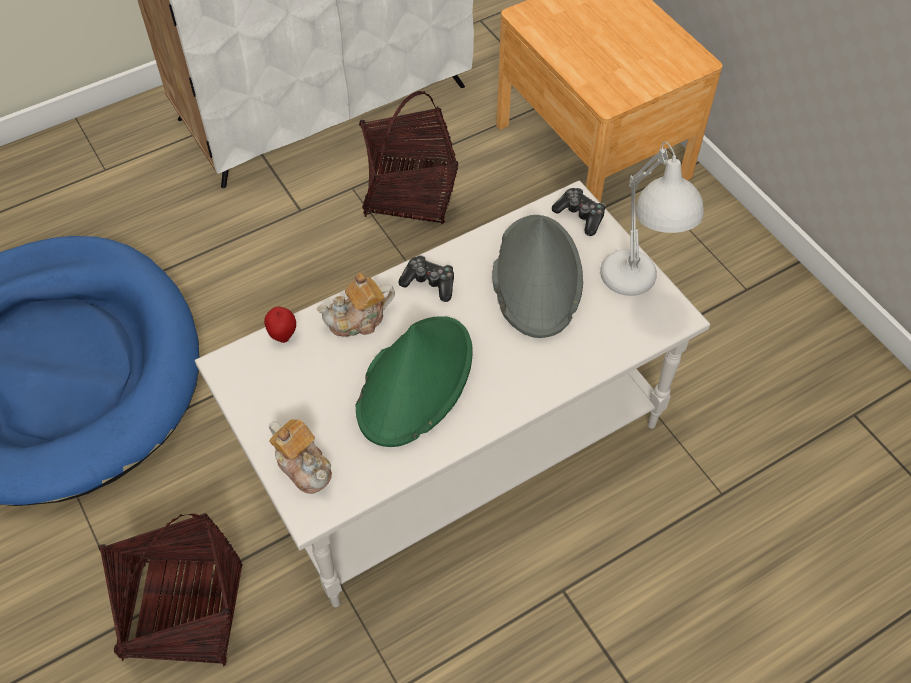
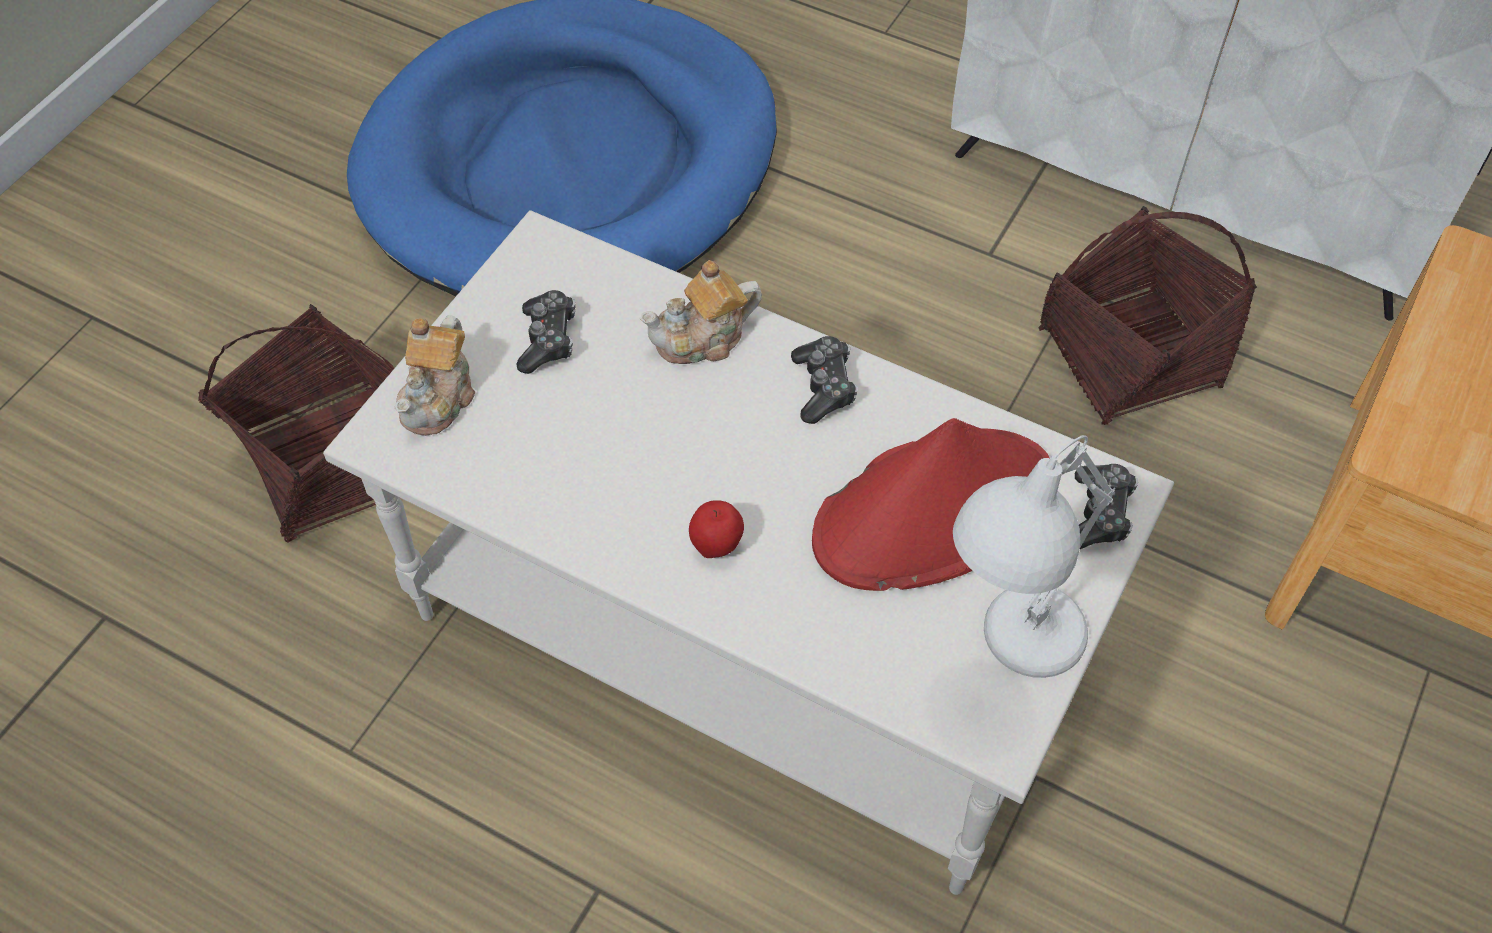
camera: 60 degrees right, 0 degrees up
apple [264,307,296,343] -> apple moved to [689,500,744,558]
teapot [316,273,395,337] -> teapot turned 60 degrees counterclockwise [639,260,762,364]
green hat [356,316,473,447] -> none
grey hat [493,215,583,338] -> red hat [812,418,1050,591]
none -> game controller [516,290,576,374]

